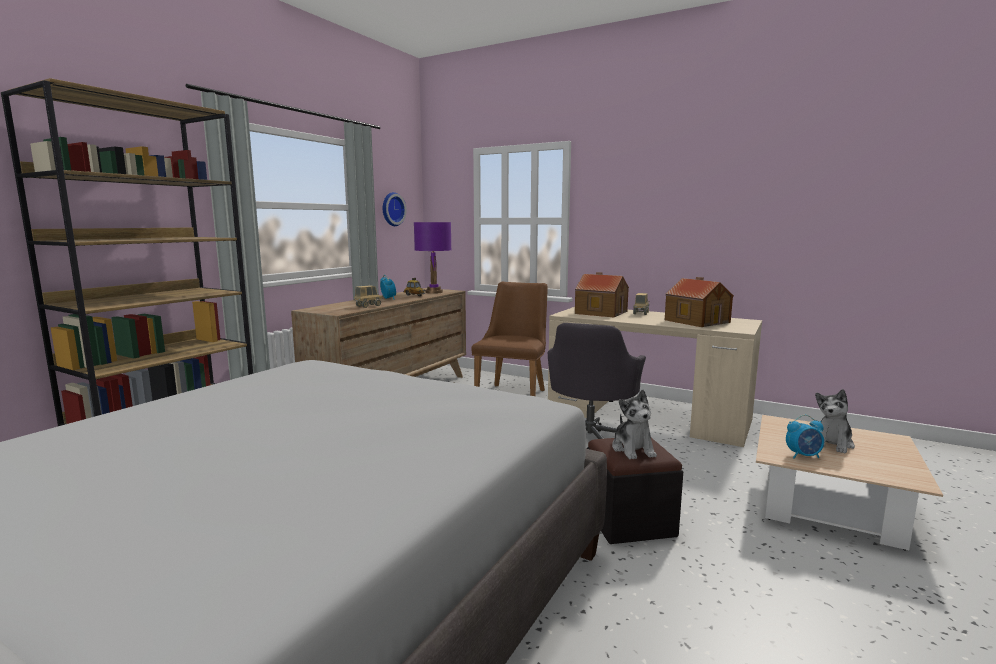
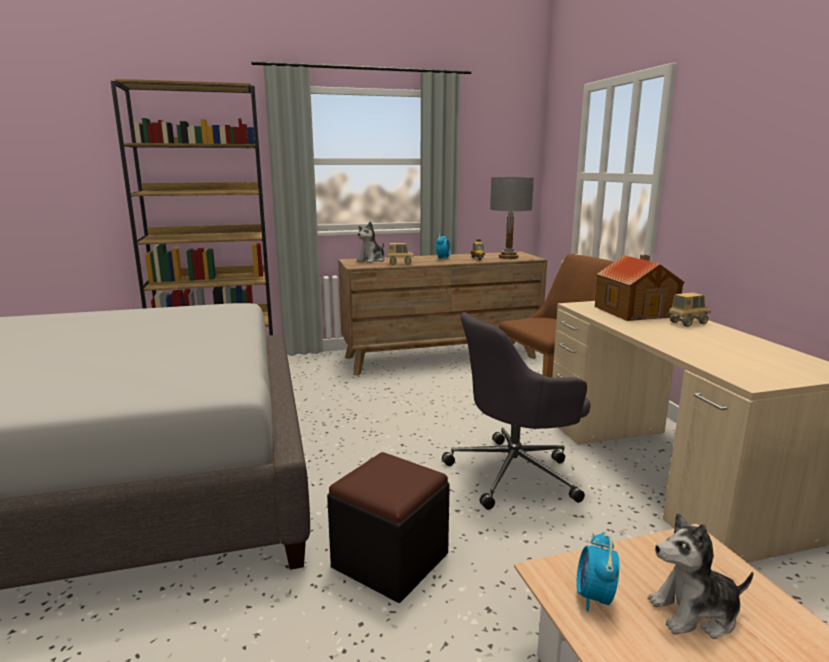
camera: 45 degrees right, 5 degrees up
wall clock [382,192,406,226] -> none
purple table lamp [414,222,451,294] -> grey table lamp [490,177,534,259]
plush toy [612,390,657,459] -> plush toy moved to [357,221,385,263]
toy house [665,277,734,327] -> none
alarm clock [786,415,824,458] -> alarm clock turned 60 degrees clockwise [576,532,619,612]

